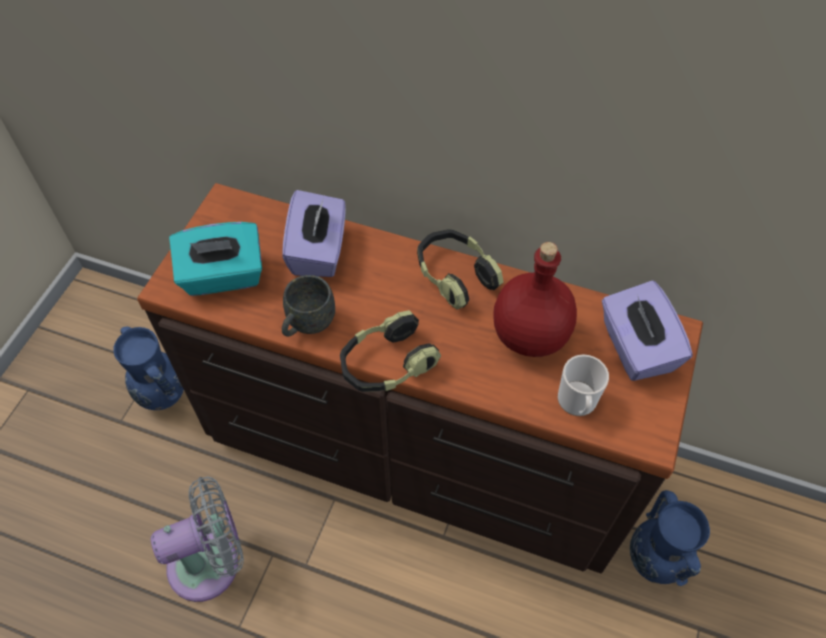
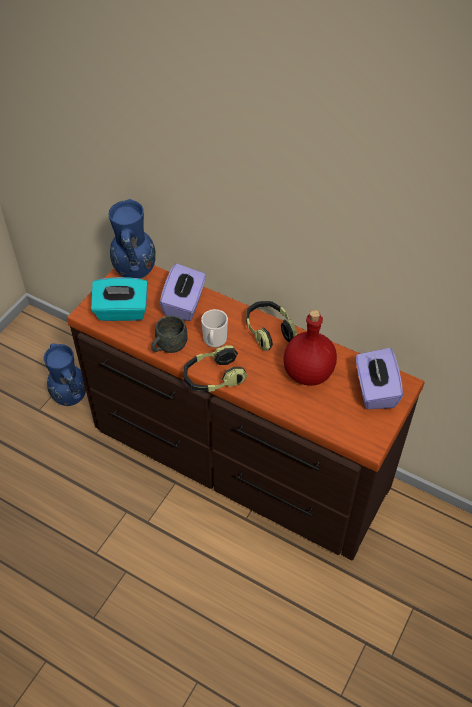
camera: 10 degrees right, 5 degrees down
grey fan [151,477,244,602] -> none
mug [558,355,609,416] -> mug moved to [201,309,228,348]
blue vase [630,490,710,586] -> blue vase moved to [109,199,156,279]

